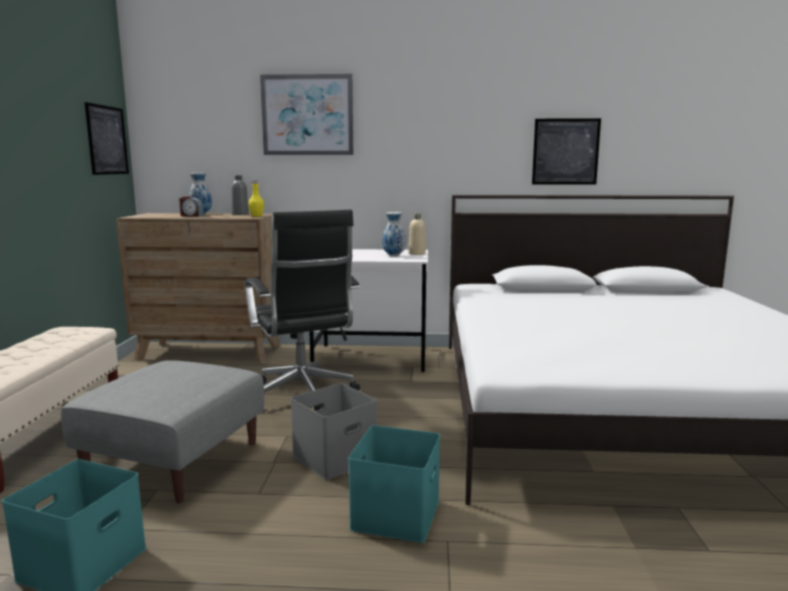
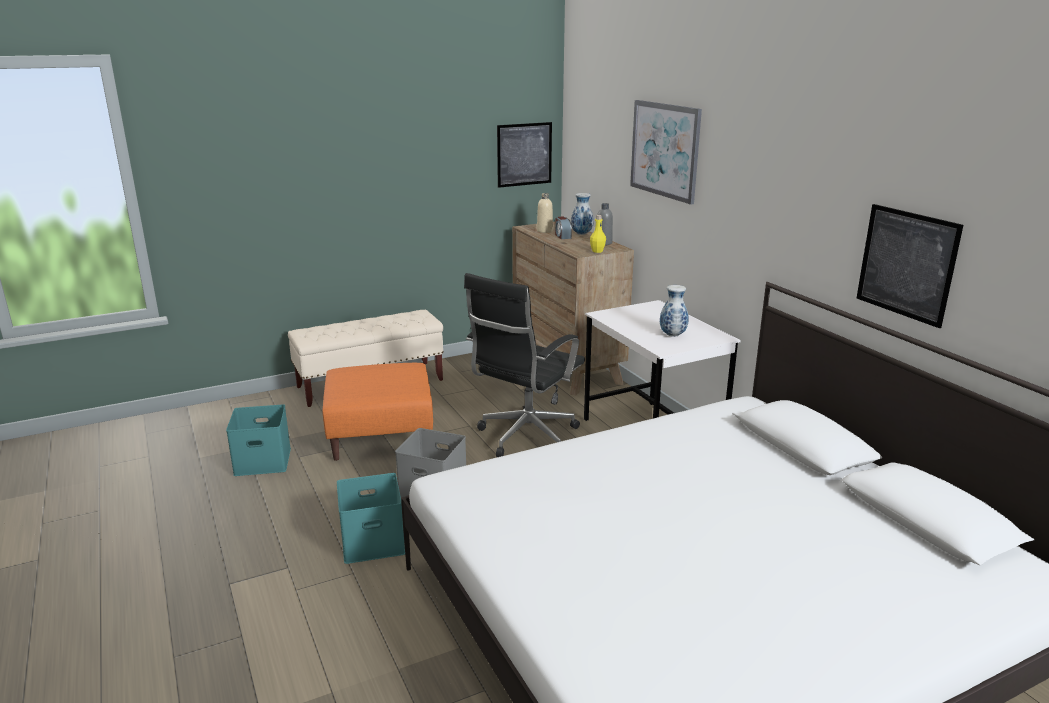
camera: 60 degrees right, 10 degrees up
grey ottoman [61,360,264,503] -> orange ottoman [323,363,433,461]
beige bottle [409,214,426,255] -> beige bottle moved to [537,193,553,233]

